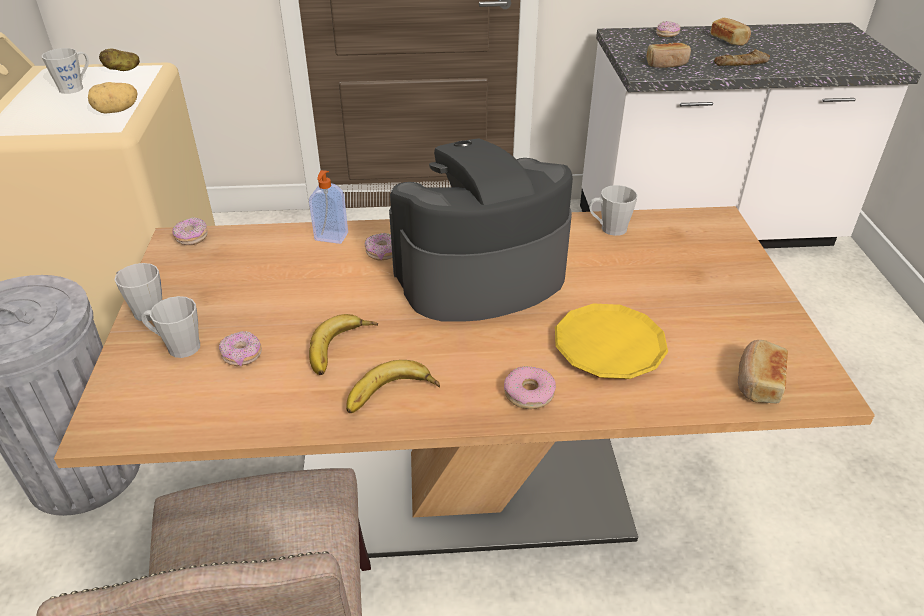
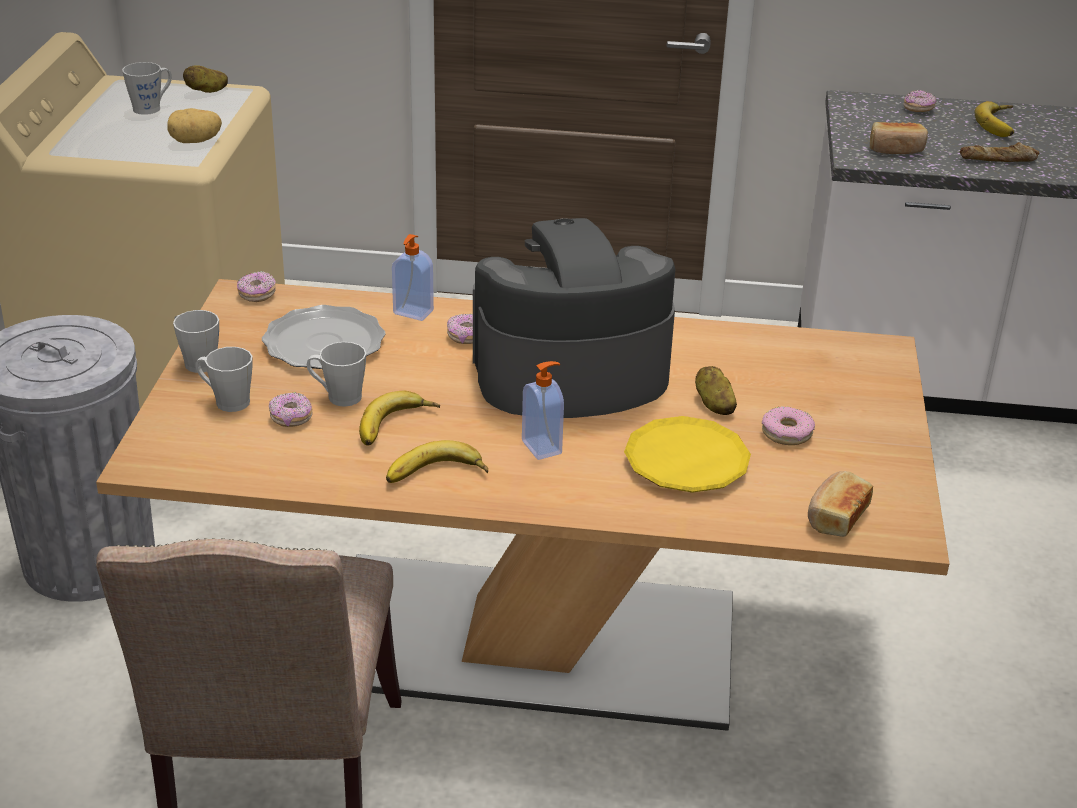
camera: 10 degrees right, 5 degrees down
donut [504,366,556,409] -> donut moved to [762,406,815,445]
grey mug [589,185,638,236] -> grey mug moved to [307,342,366,407]
bread [710,18,751,46] -> banana [975,101,1014,137]
none -> plate [262,305,386,369]
none -> soap dispenser [522,361,564,460]
none -> potato [695,366,737,415]

